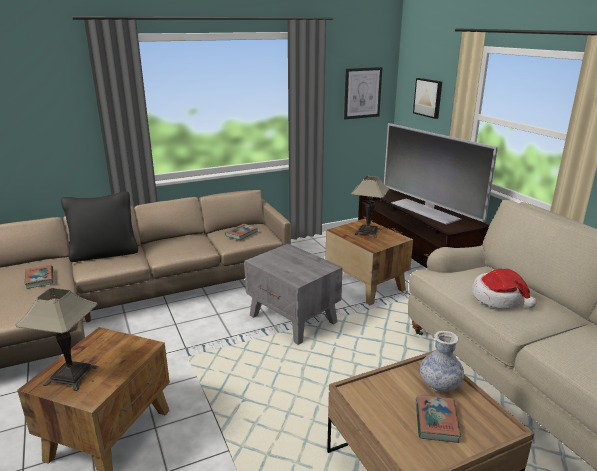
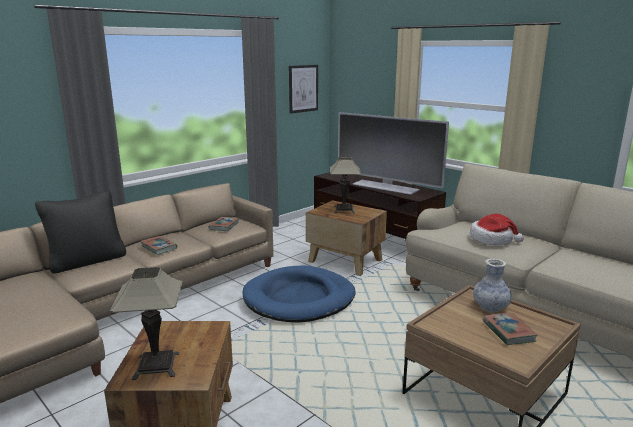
camera: 20 degrees left, 5 degrees down
book [25,265,54,289] -> book moved to [140,236,177,255]
grey side table [244,244,343,345] -> blue dog bed [242,266,356,323]
picture [413,78,442,119] -> none

